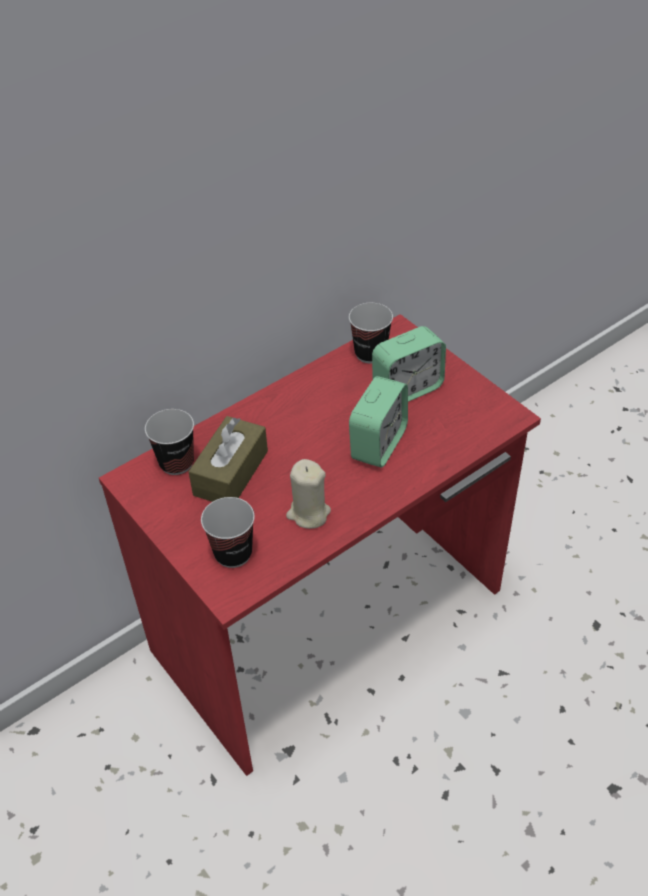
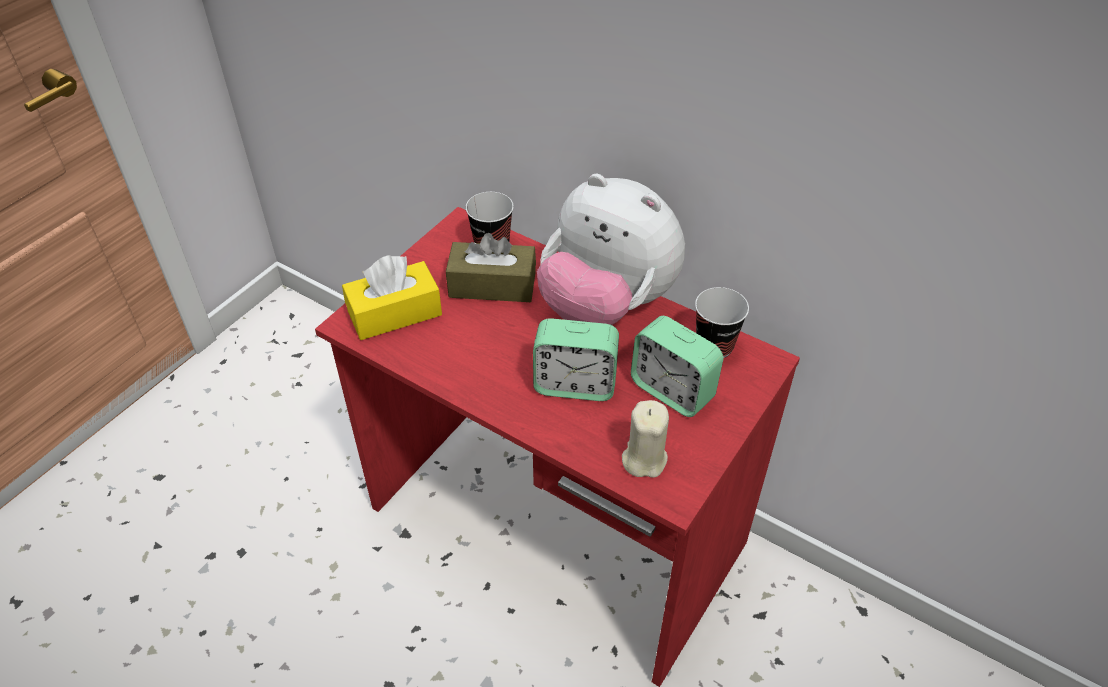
camera: 70 degrees right, 0 degrees up
cup [201,497,255,568] -> yellow tissue box [342,255,442,340]
beige candle [286,459,331,529] -> beige candle moved to [622,400,669,478]
none -> plush toy [537,174,685,325]

